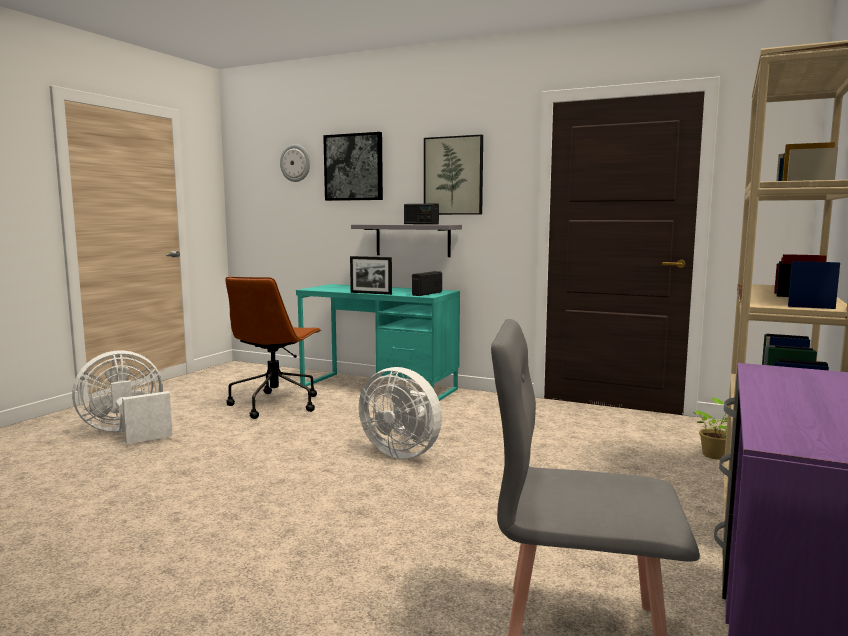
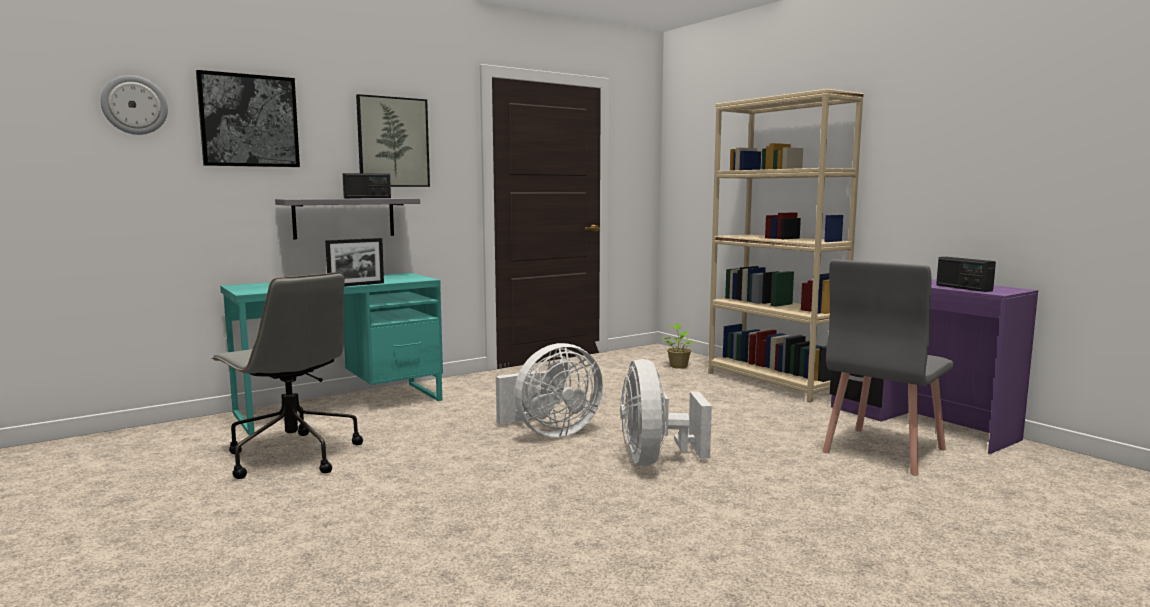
camera: 60 degrees left, 0 degrees up
white fan [72,350,173,444] -> white fan moved to [620,359,712,466]
brown office chair [225,277,321,419] -> grey office chair [211,272,363,479]
radio [412,271,442,296] -> radio moved to [936,257,996,292]

